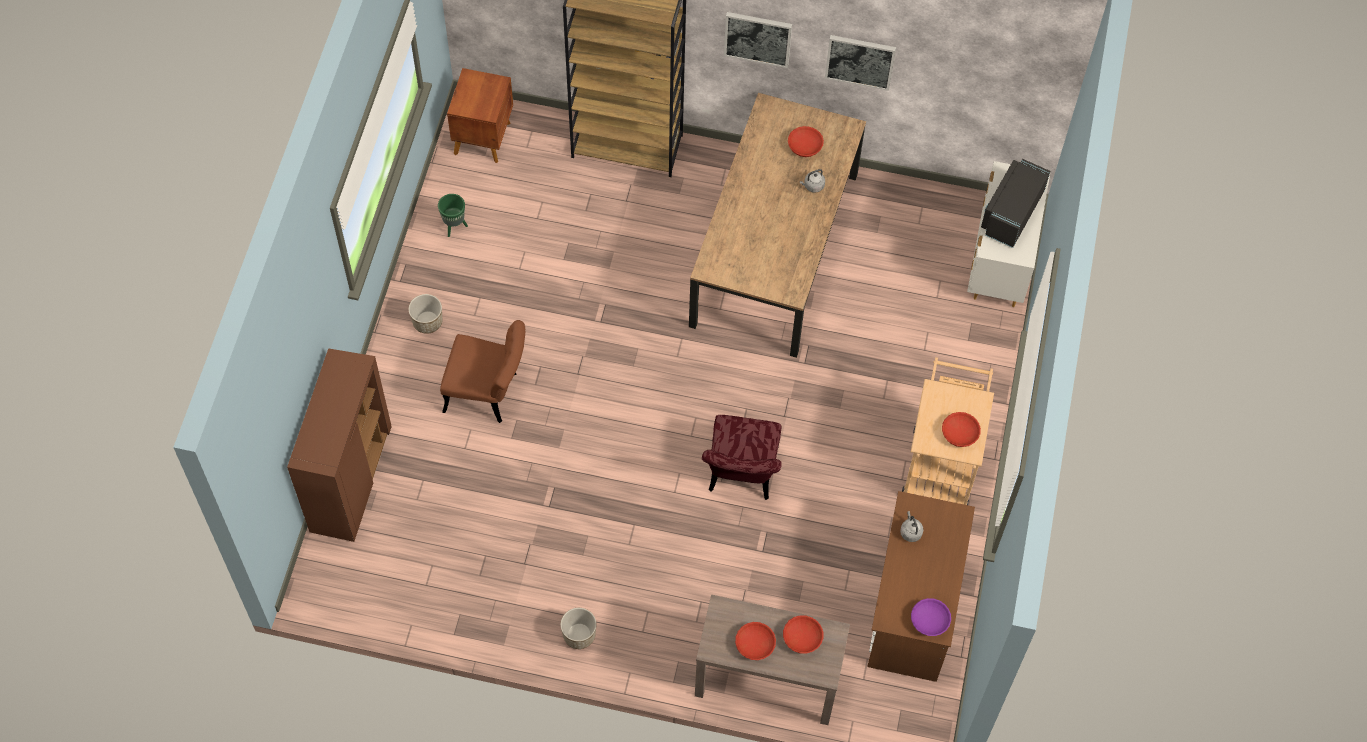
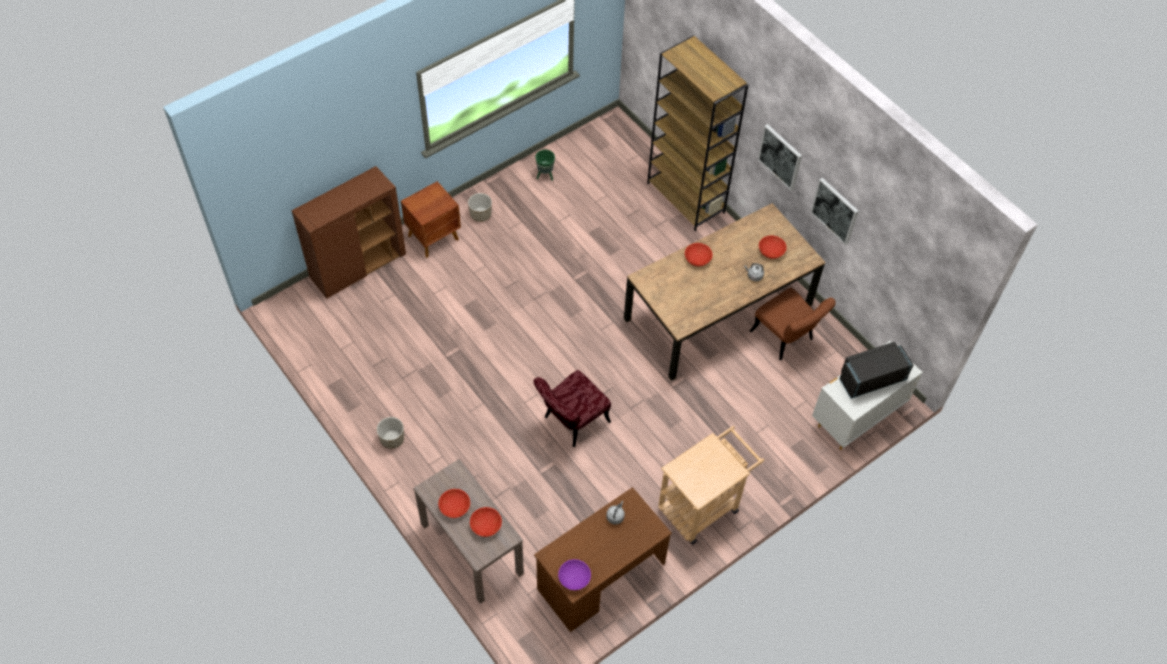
camera: 40 degrees right, 5 degrees down
brown chair [440,320,525,423] -> brown chair moved to [750,288,836,360]
brown nightstand [447,68,513,163] -> brown nightstand moved to [401,181,461,258]
red bowl [942,412,981,447] -> red bowl moved to [685,243,713,267]

